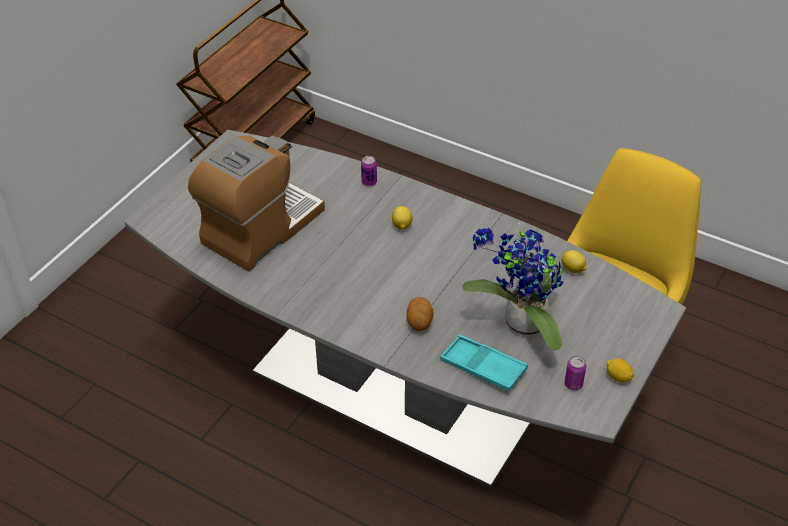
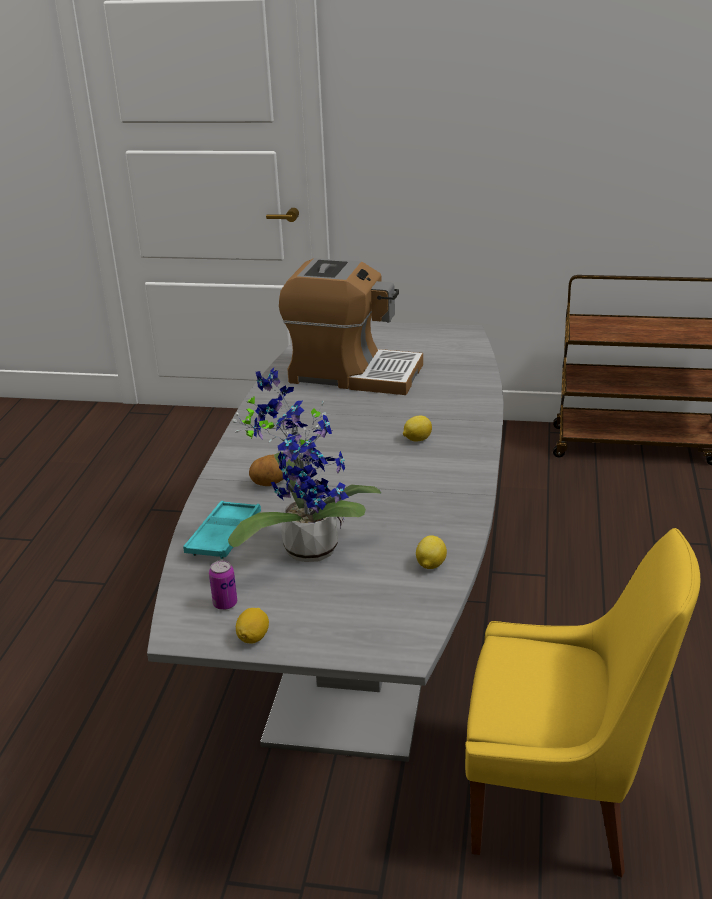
camera: 70 degrees right, 15 degrees down
can [361,156,377,186] -> none

